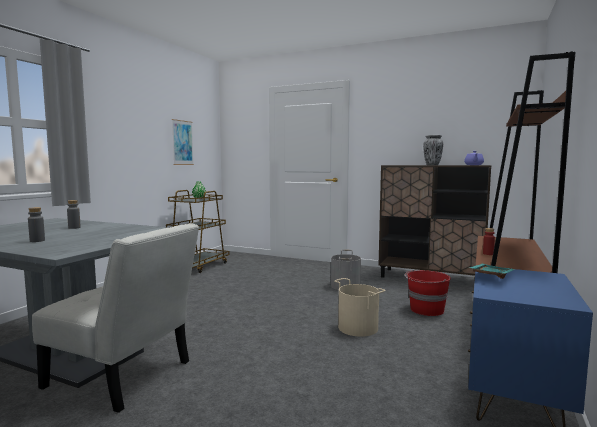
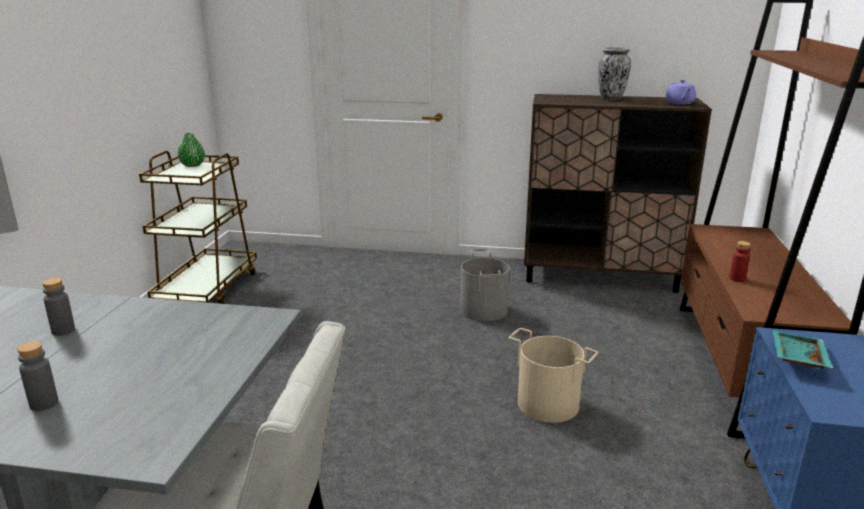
camera: 15 degrees left, 15 degrees up
picture [172,119,194,165] -> none
red bucket [405,270,451,316] -> none

